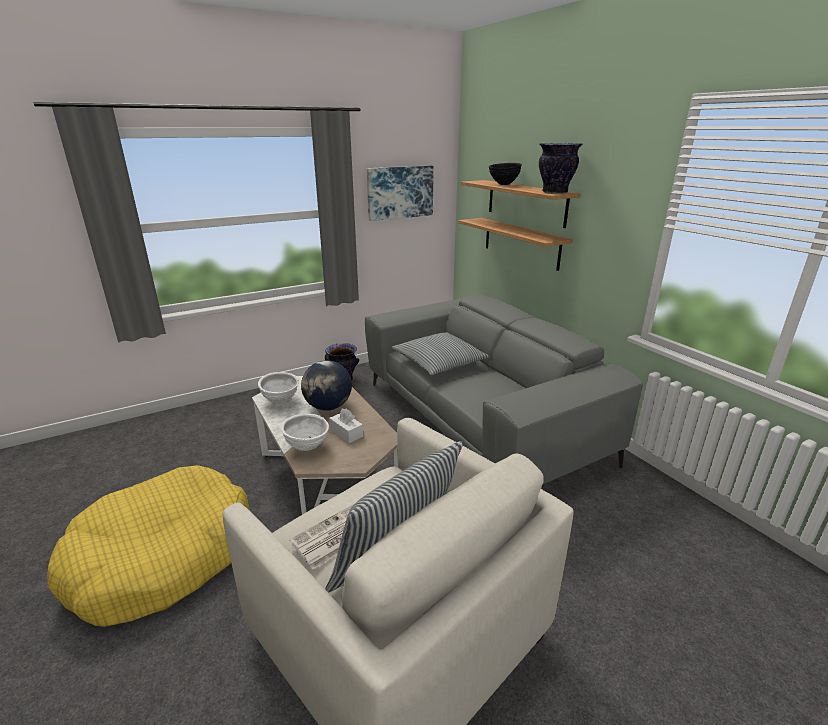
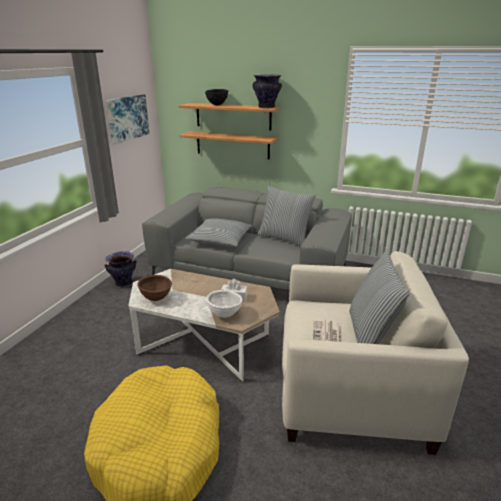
camera: 40 degrees left, 0 degrees up
white bowl [258,372,299,403] -> brown bowl [137,275,172,301]
globe [301,360,352,411] -> none
none -> pillow [257,186,316,247]

